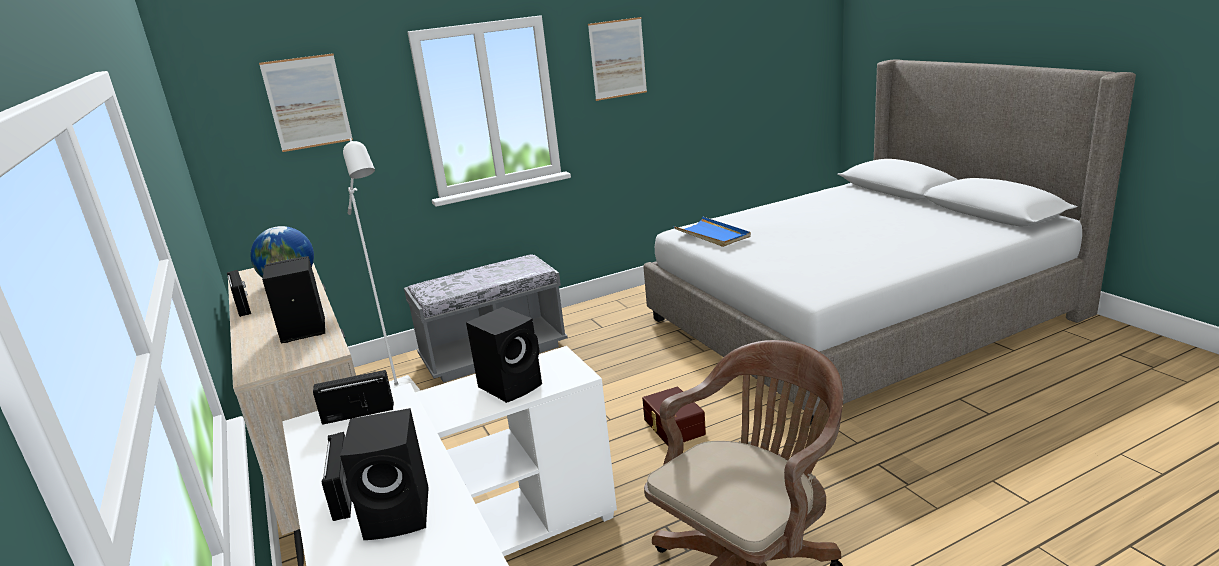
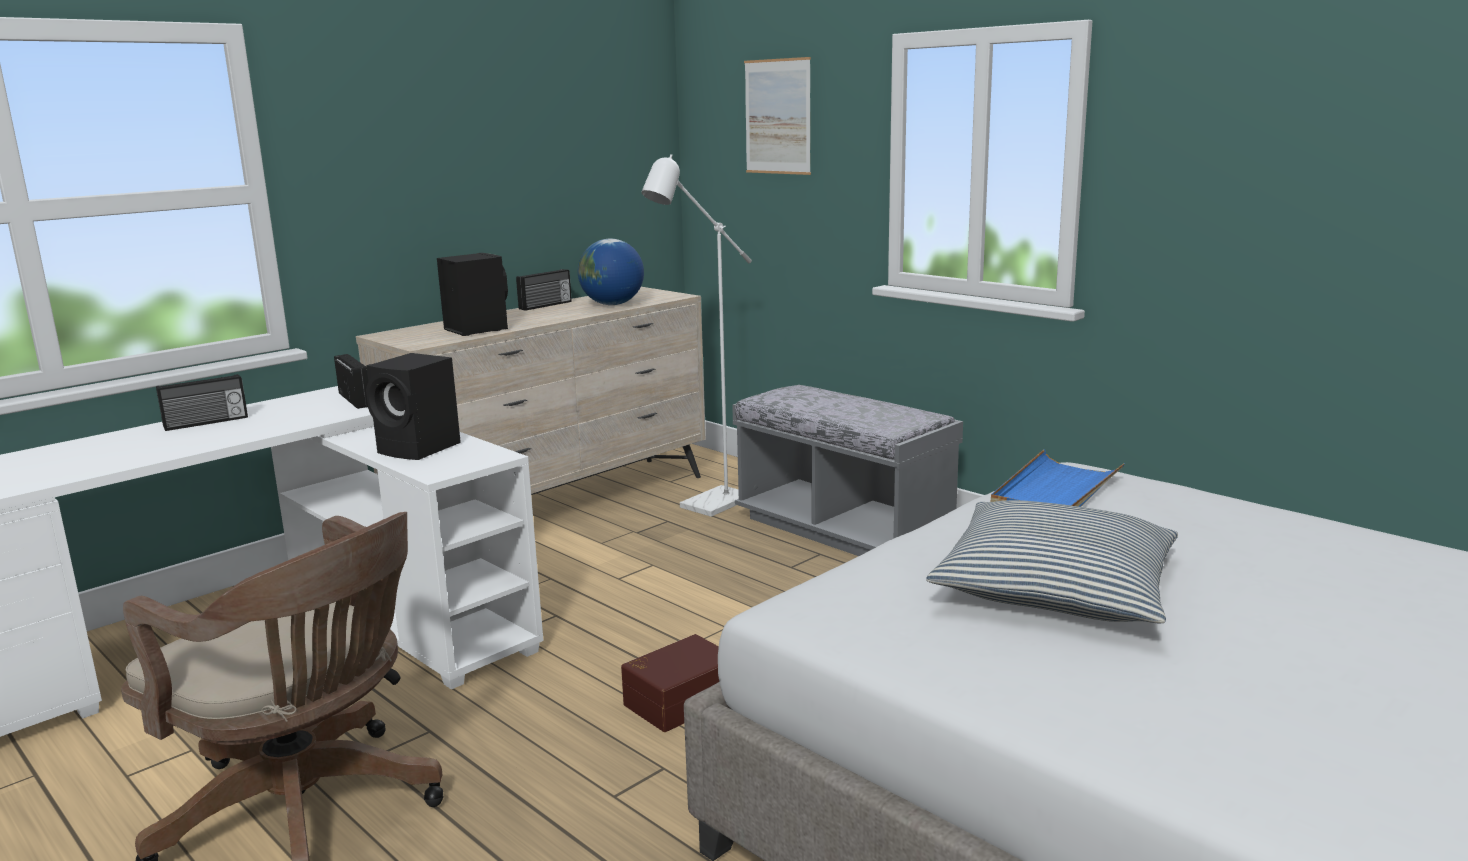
camera: 70 degrees right, 5 degrees down
black speaker [340,408,429,540] -> none
picture [588,17,647,101] -> none
none -> pillow [926,500,1178,624]

